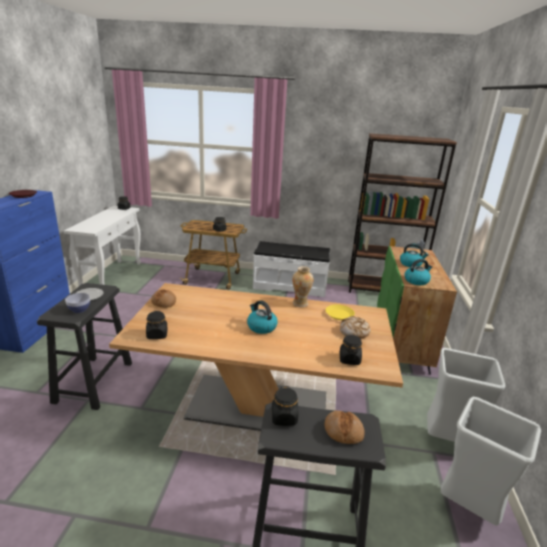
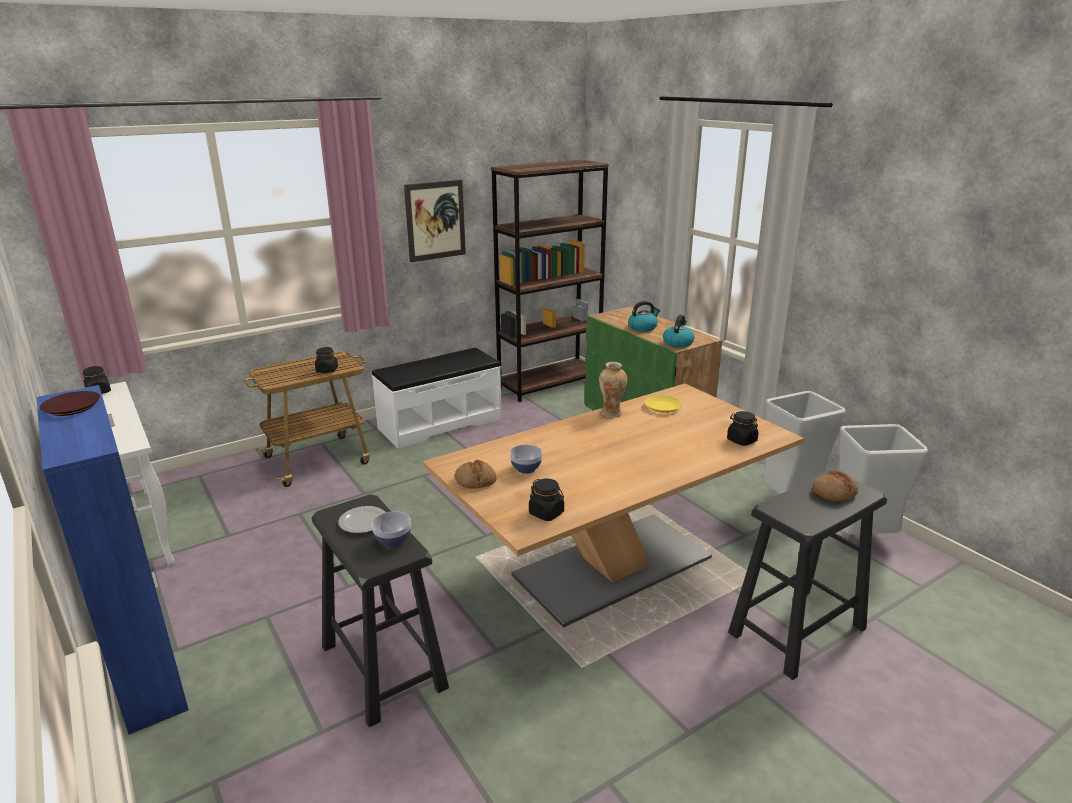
camera: 40 degrees left, 0 degrees up
kettle [247,300,278,334] -> none
black jar [272,386,298,426] -> none
bread [340,316,371,339] -> none
none -> picture [404,180,466,262]
none -> bowl [510,445,542,474]

